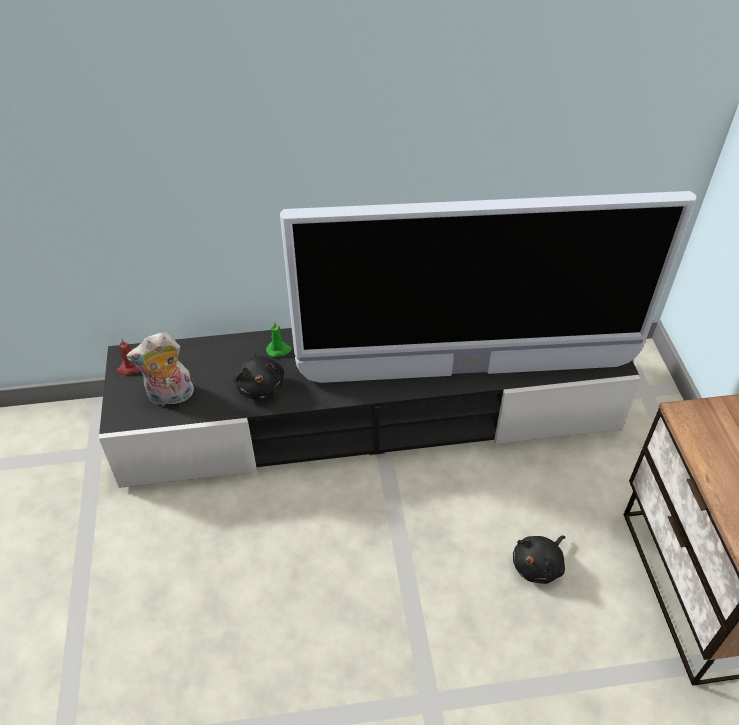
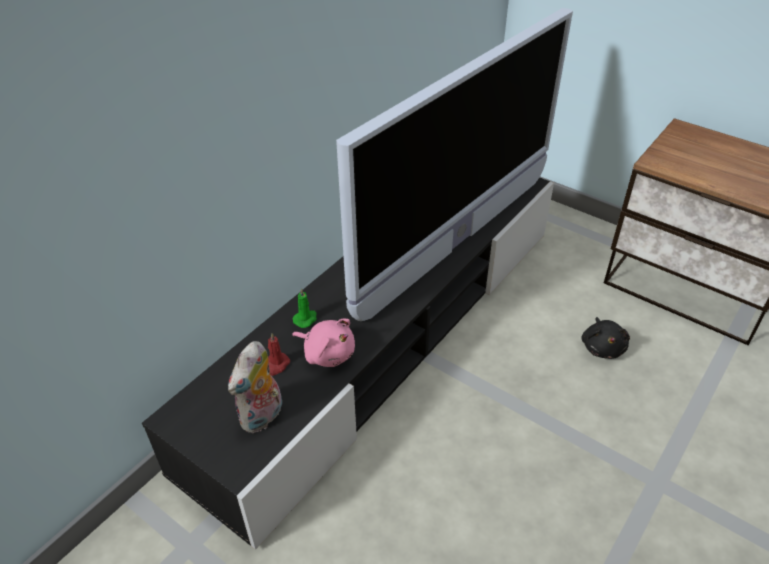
camera: 45 degrees left, 5 degrees down
red candle [117,338,141,375] -> red candle moved to [268,333,290,376]
black plush toy [234,353,284,399] -> pink plush toy [292,318,355,367]

